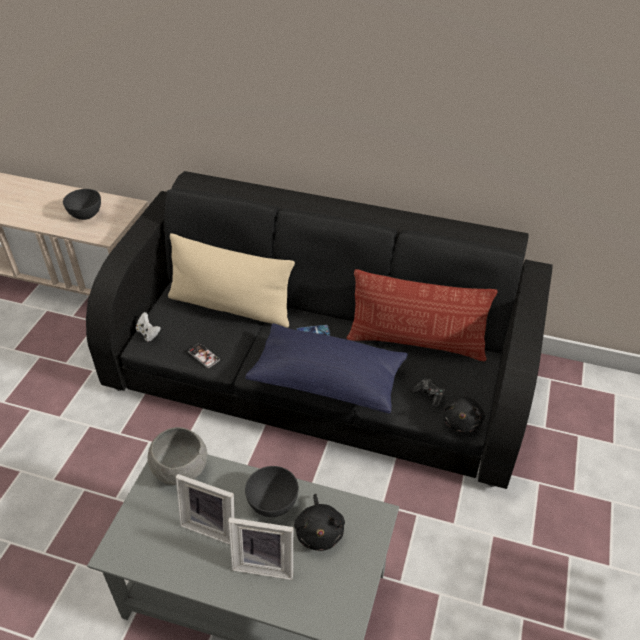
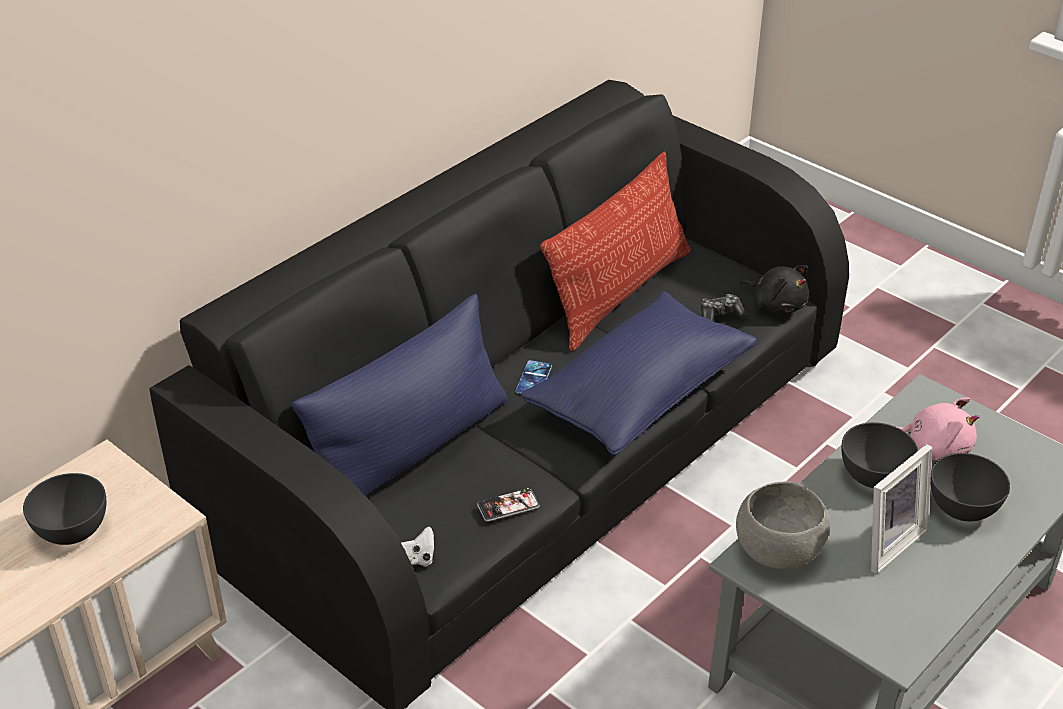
camera: 65 degrees left, 5 degrees down
beige pillow [168,233,295,328] -> blue pillow [292,294,508,496]
picture frame [228,517,293,580] -> grey bowl [930,453,1010,521]
black plush toy [294,494,345,551] -> pink plush toy [897,397,979,461]

